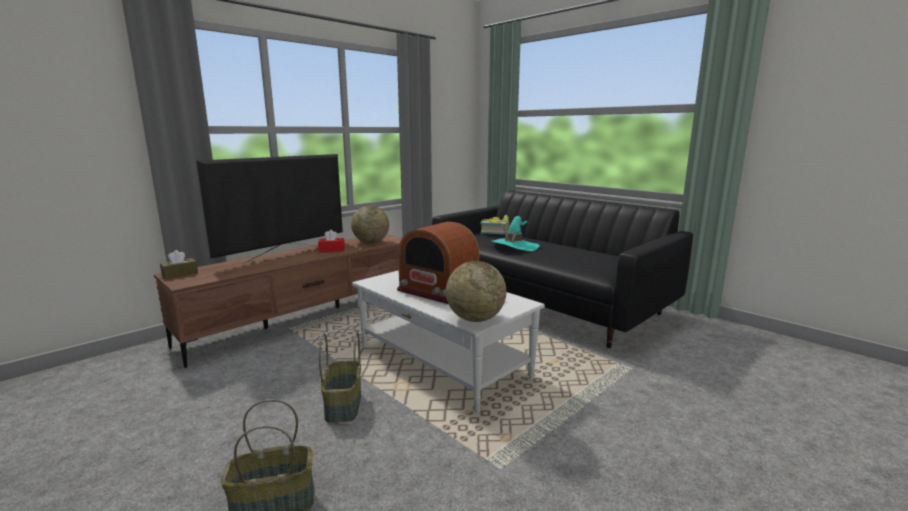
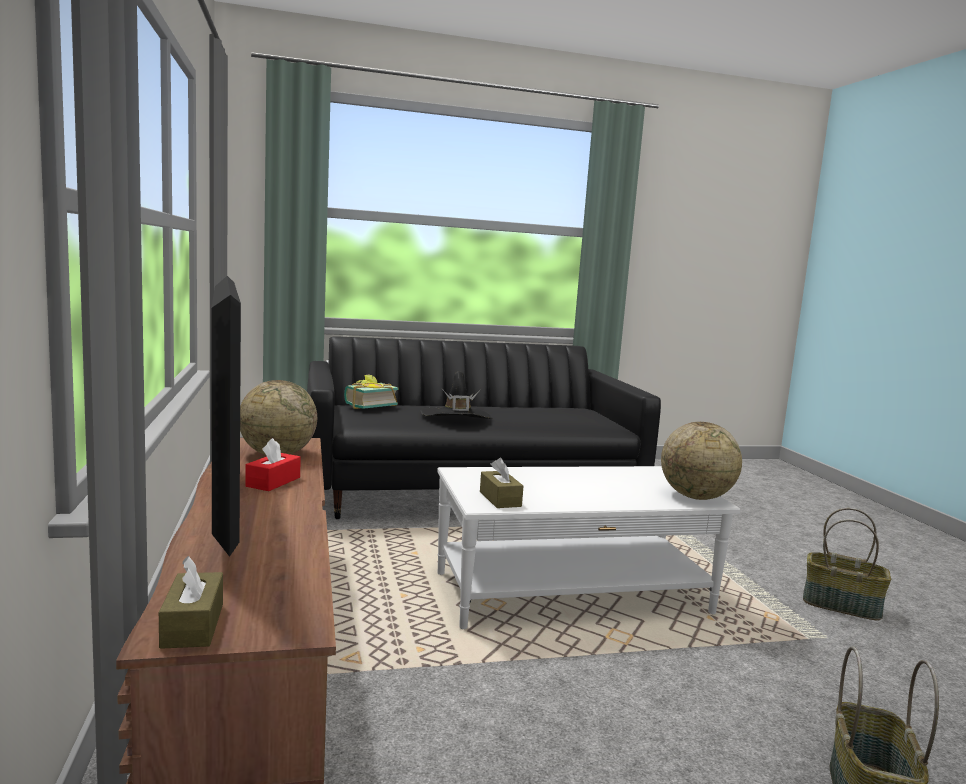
camera: 60 degrees left, 5 degrees down
basket [319,332,361,423] -> basket moved to [803,508,891,621]
radio [397,222,479,304] -> none
turquoise hat [491,216,540,251] -> black hat [421,371,492,419]
none -> brown tissue box [480,458,523,508]

